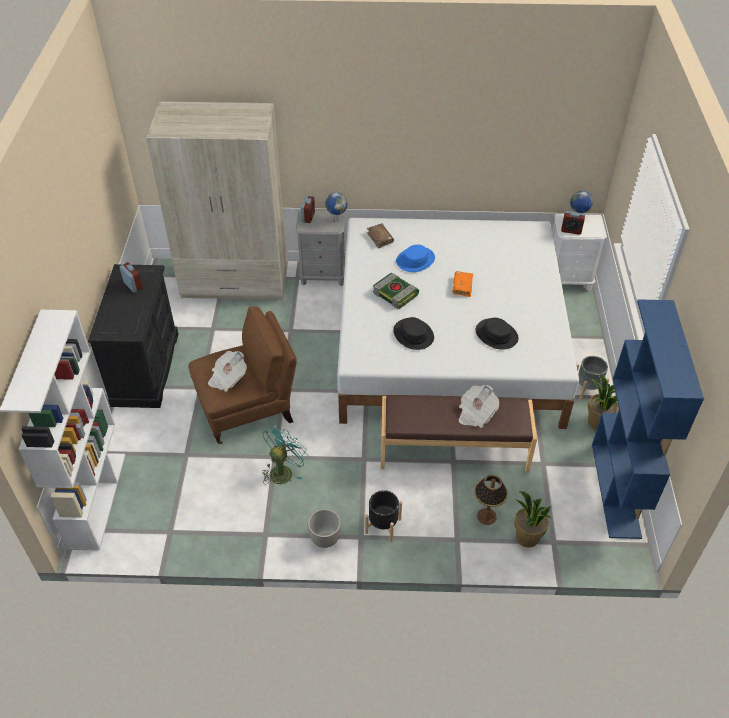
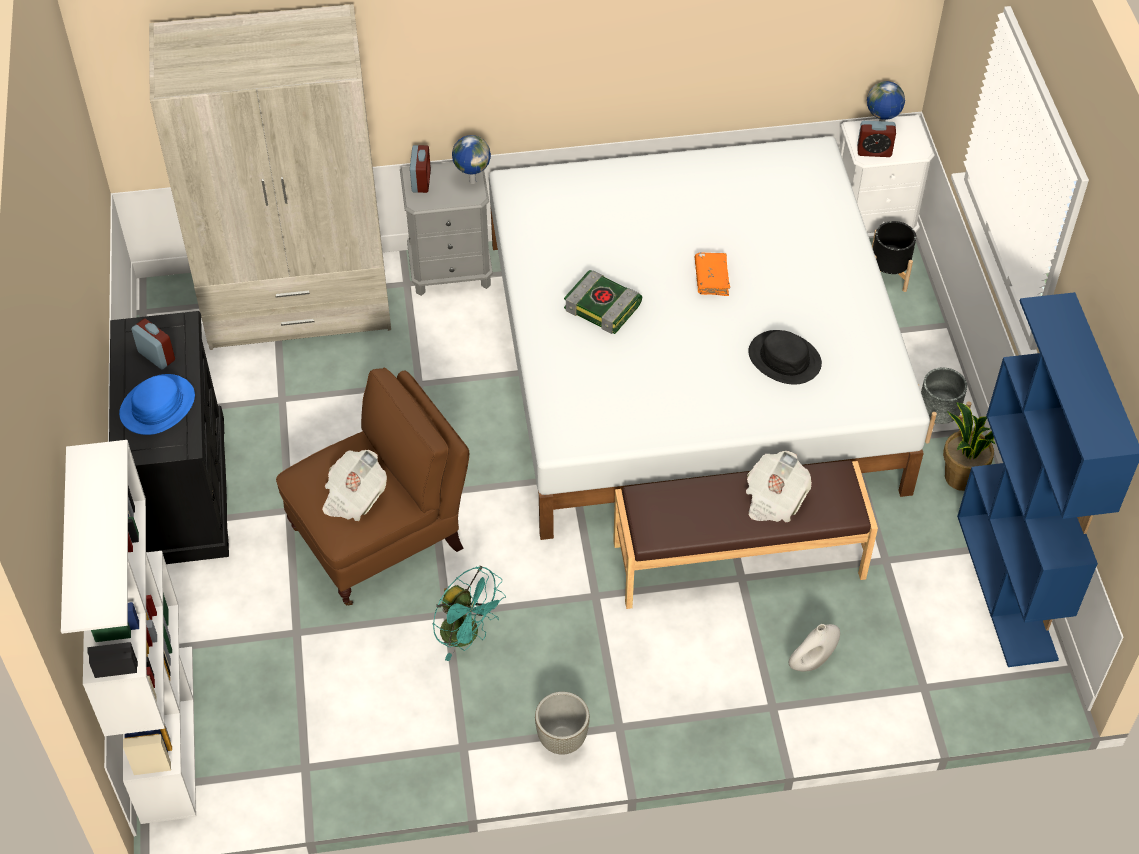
camera: 10 degrees left, 5 degrees up
turquoise fan [262,425,309,485] -> turquoise fan turned 105 degrees clockwise [433,566,506,661]
black planter [365,490,402,542] -> black planter moved to [872,221,916,292]
brown book [367,223,394,249] -> none
black hat [393,317,434,350] -> none
blue hat [396,245,435,272] -> blue hat moved to [119,374,195,435]
table lamp [474,475,508,525] -> white vase [789,624,840,671]
potted plant [514,491,552,548] -> none

